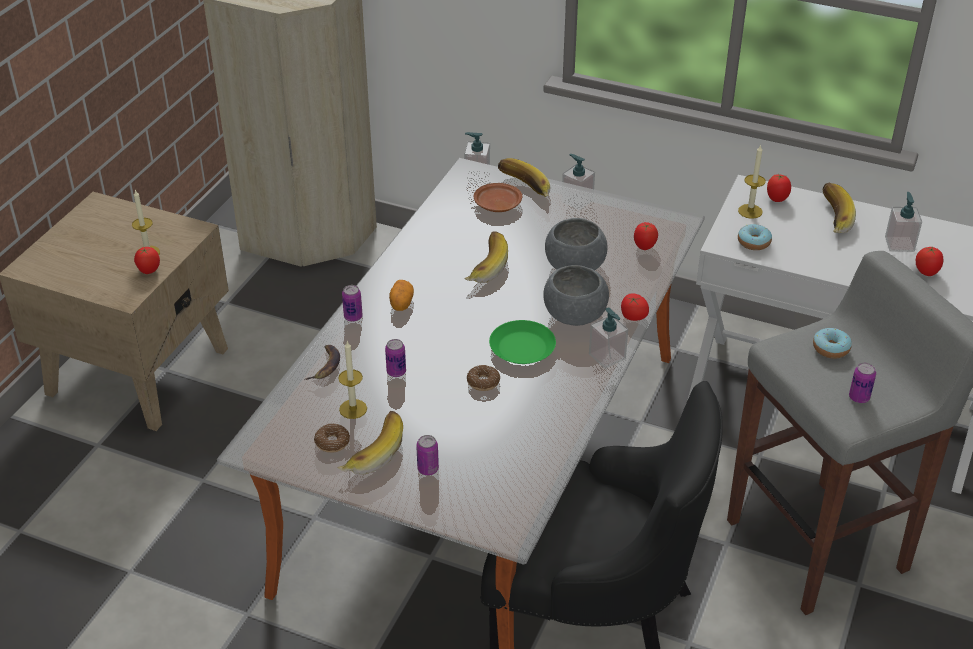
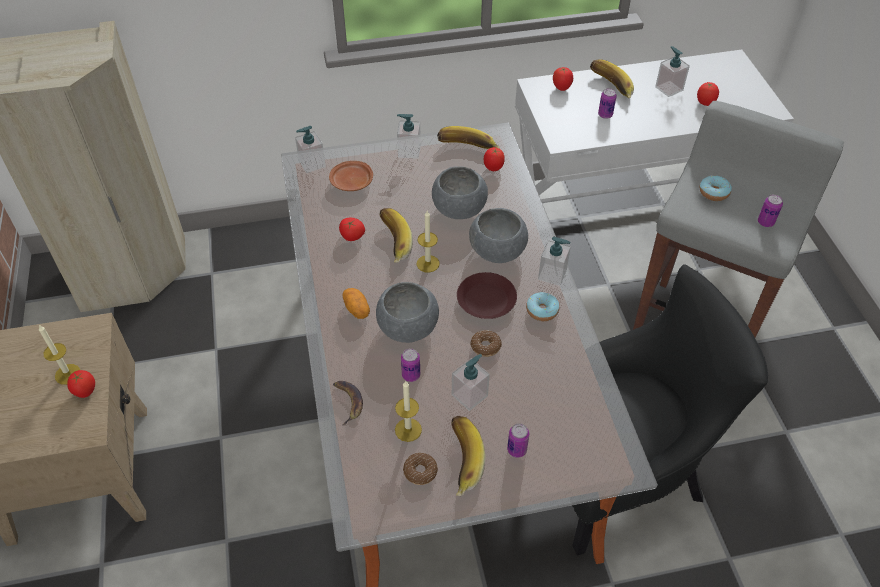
camera: 35 degrees left, 10 degrees up
can [342,285,363,322] -> can moved to [598,88,617,119]
green plate [489,320,556,364] -> brown plate [457,272,517,319]
banana [498,158,550,197] -> banana moved to [437,126,500,149]
tomato [621,294,649,321] -> tomato moved to [339,217,365,241]
candle [738,144,766,219] -> candle moved to [417,211,440,273]
donut [738,224,772,250] -> donut moved to [526,292,559,321]
none -> grey bowl [376,282,439,343]
none -> soap dispenser [452,354,490,411]

